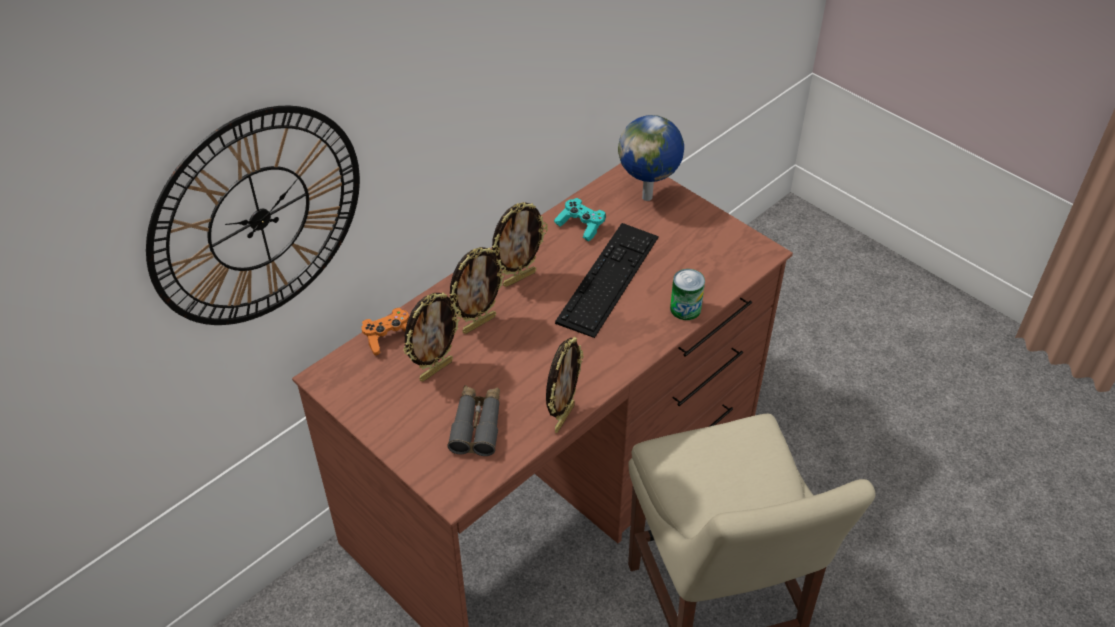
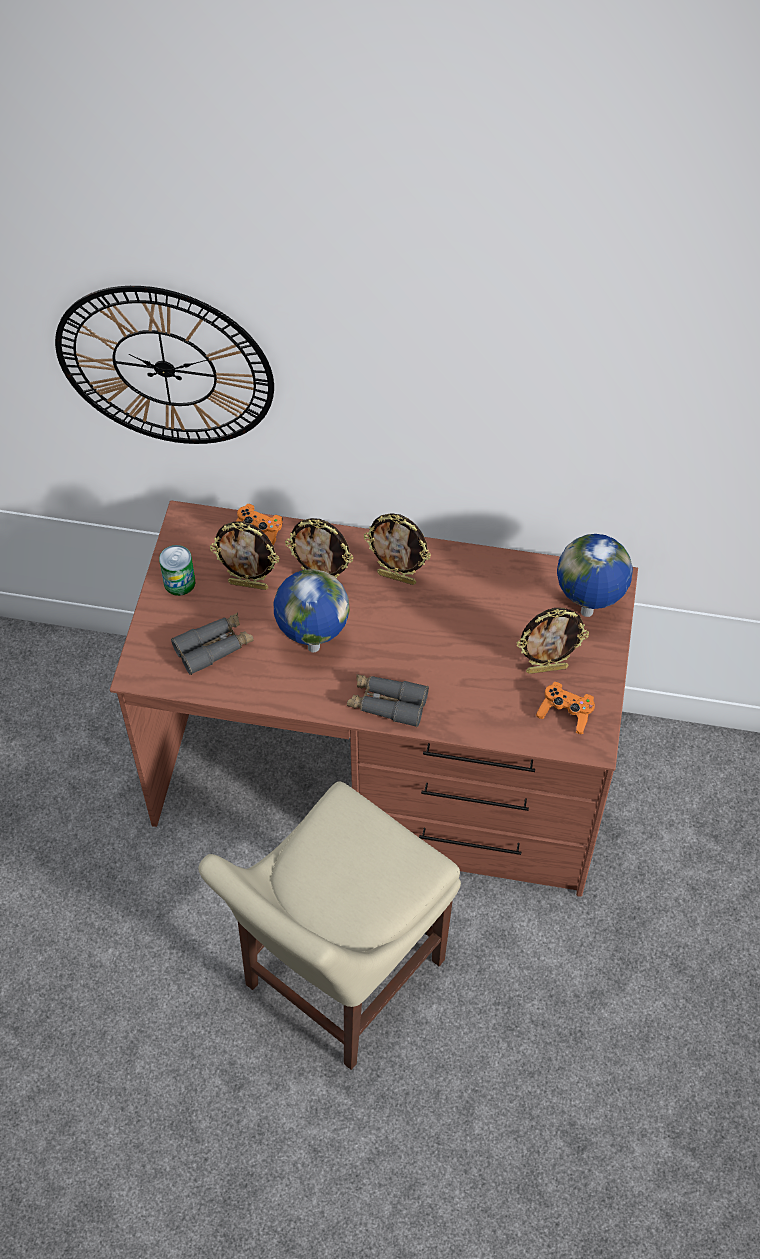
camera: 55 degrees right, 10 degrees up
picture frame [546,337,583,433] -> picture frame moved to [516,608,589,674]
turquoise game controller [554,198,606,241] -> none
keyboard [555,223,659,338] -> none
can [670,269,705,320] -> can moved to [159,545,195,596]
none -> globe [274,569,350,652]
none -> grey binoculars [347,674,429,727]
none -> orange game controller [536,682,595,734]

